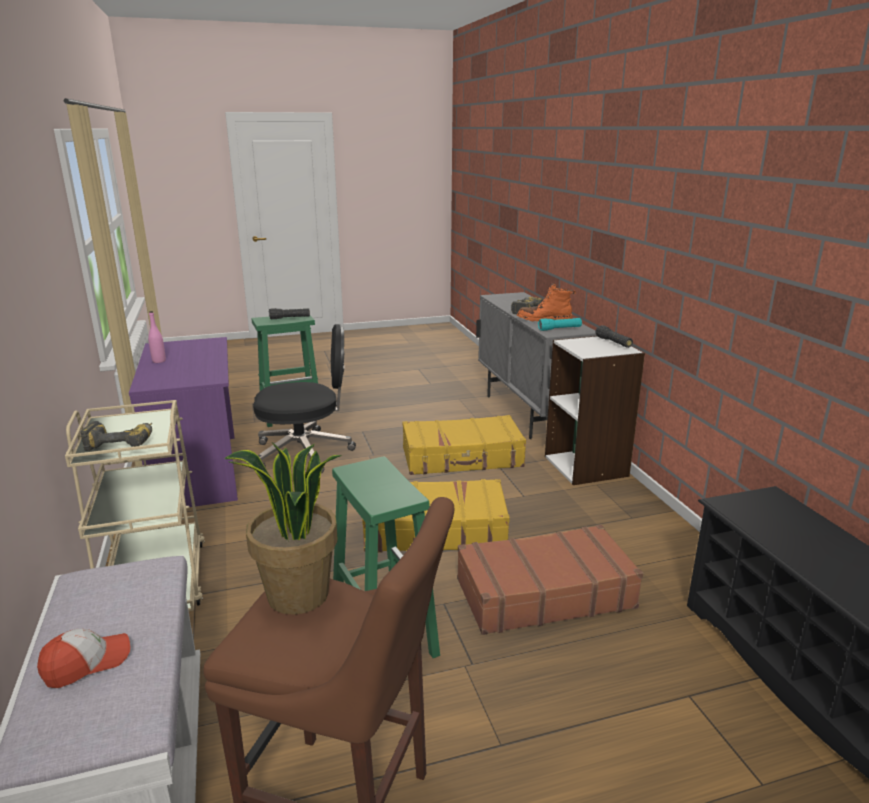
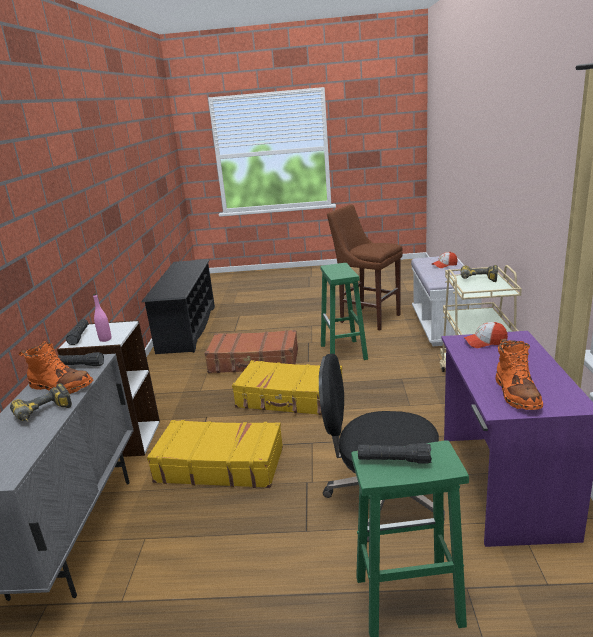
camera: 160 degrees left, 0 degrees up
pink bottle [148,311,166,363] -> pink bottle moved to [93,294,111,342]
potted plant [225,443,342,615] -> none
turquoise flashlight [538,318,582,331] -> black flashlight [58,352,104,366]
none -> cap [464,322,508,348]
none -> orange boot [495,338,543,410]

